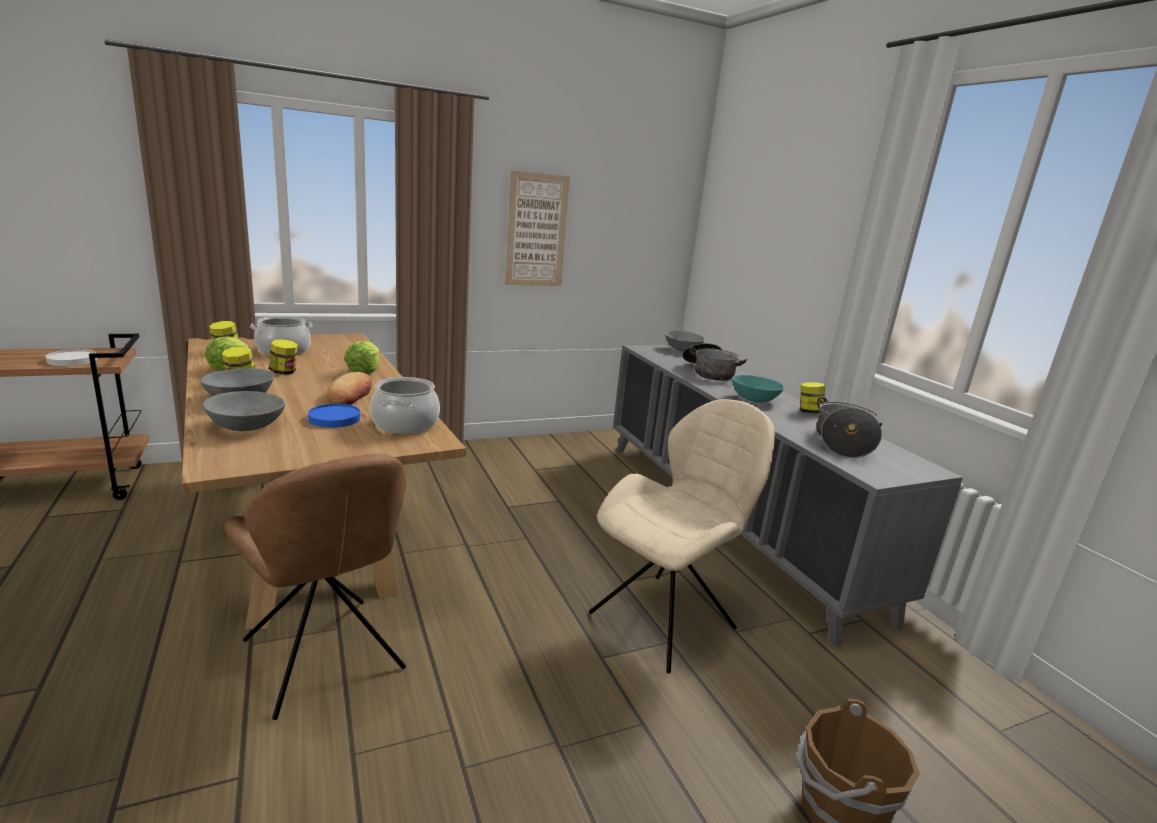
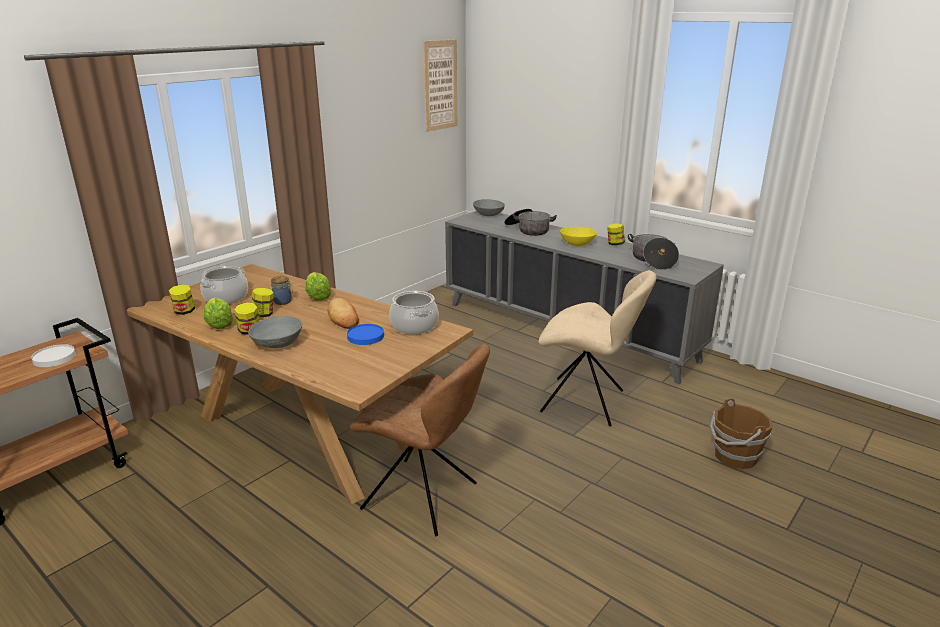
camera: 25 degrees left, 5 degrees up
grey bowl [203,391,285,431] -> none
picture [505,170,570,286] -> picture moved to [423,39,457,132]
beige chair [589,399,775,674] -> beige chair turned 90 degrees clockwise [539,270,657,426]
turquoise bowl [732,375,784,402] -> yellow bowl [560,227,597,246]
none -> jar [271,276,293,305]

